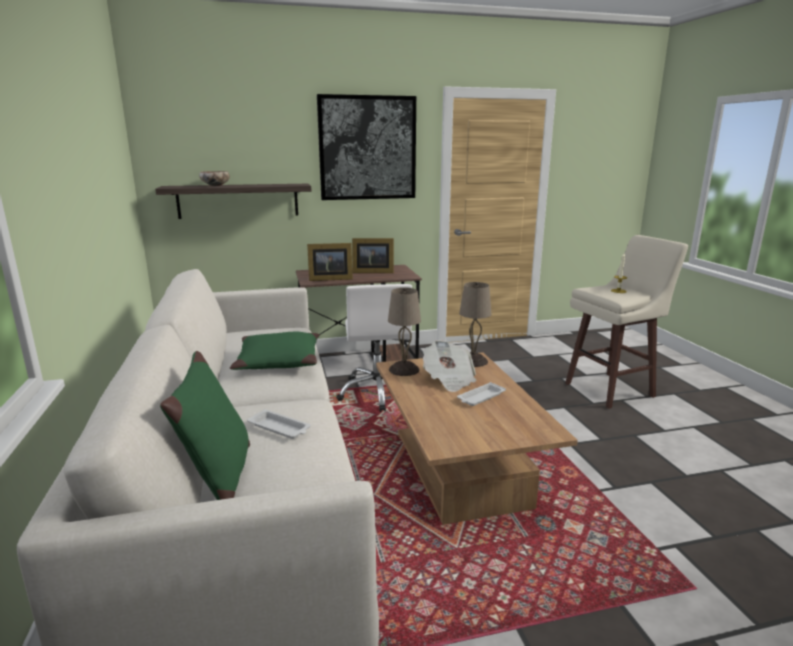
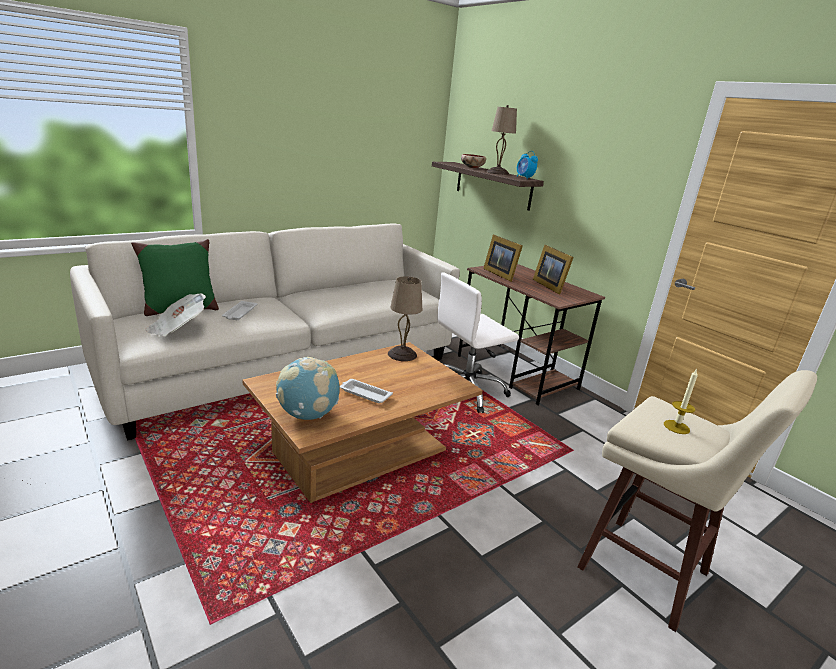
camera: 65 degrees right, 5 degrees up
green pillow [230,332,319,370] -> none
picture [317,94,416,200] -> none
newspaper [423,340,476,392] -> newspaper moved to [145,293,206,337]
beige table lamp [459,282,492,367] -> beige table lamp moved to [487,105,517,175]
none -> globe [276,357,340,420]
none -> alarm clock [517,151,538,179]

